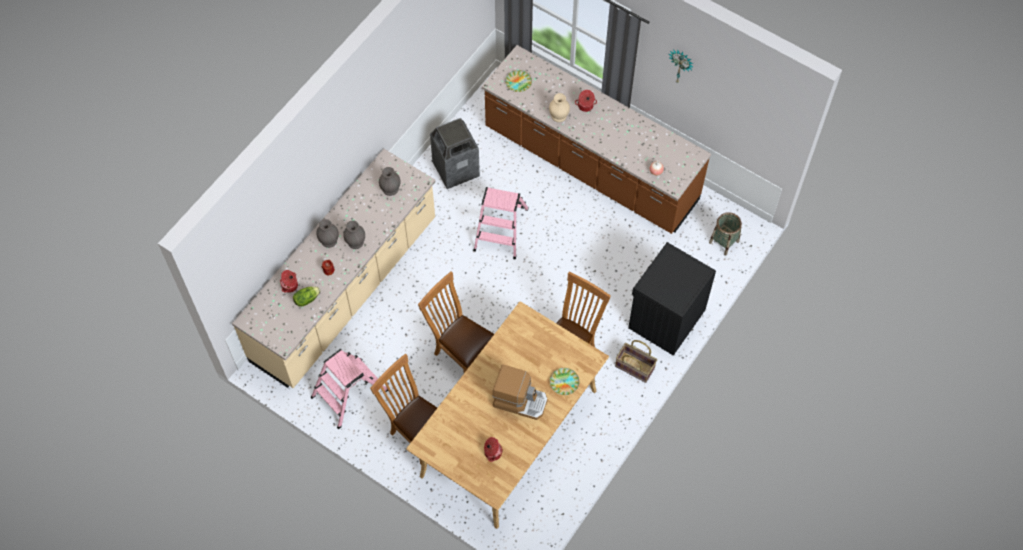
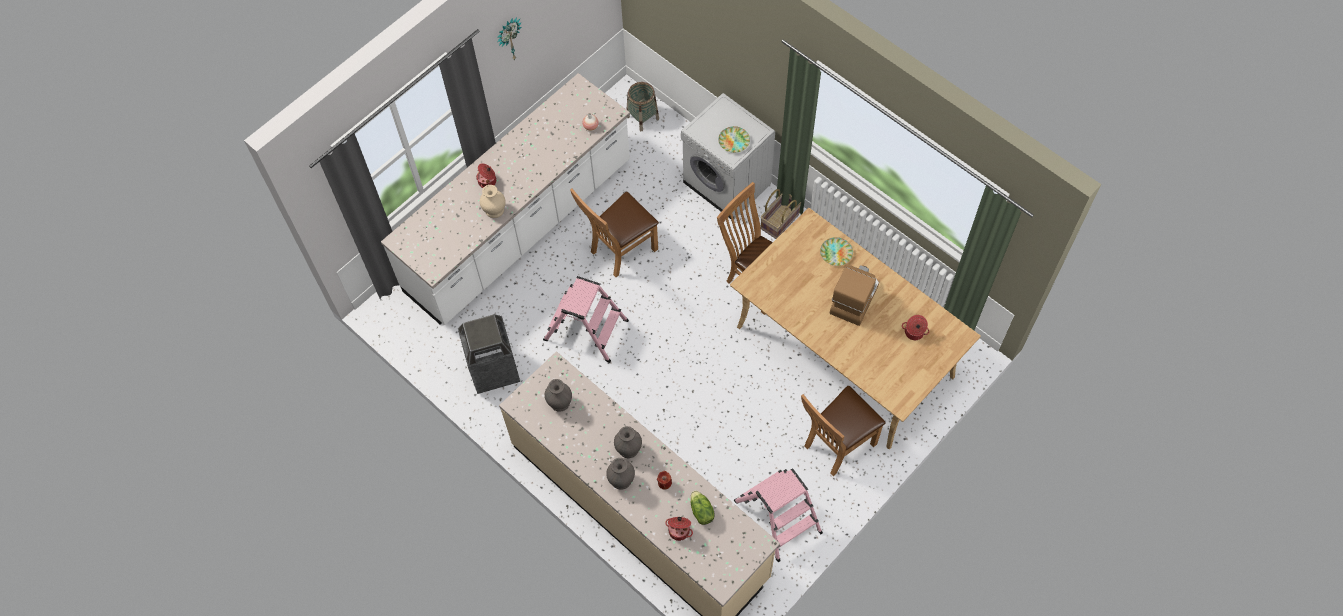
camera: 80 degrees left, 0 degrees up
brown chair [418,272,494,373] -> brown chair moved to [570,188,659,277]
brown counter [482,45,711,234] -> white counter [381,73,630,325]
plate [505,70,532,92] -> plate moved to [718,126,750,153]
black washing machine [628,242,716,356] -> white washing machine [681,93,775,219]

